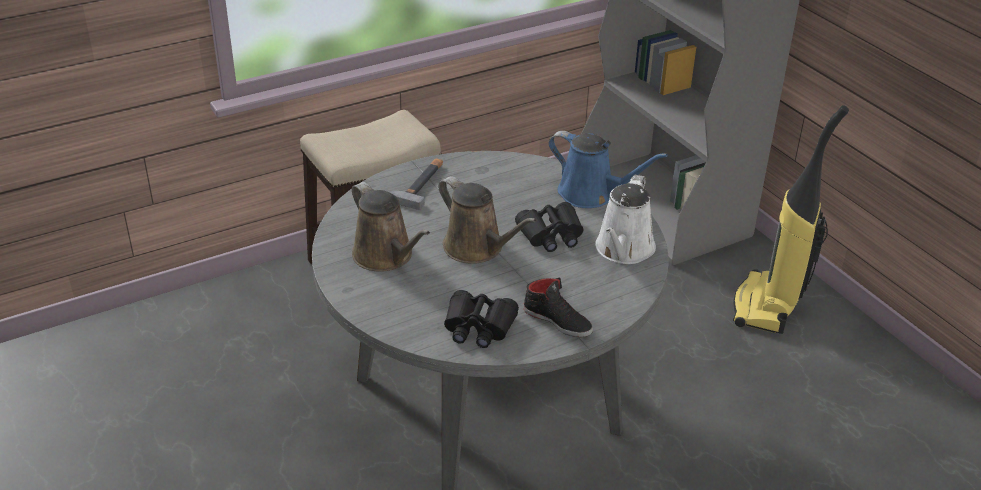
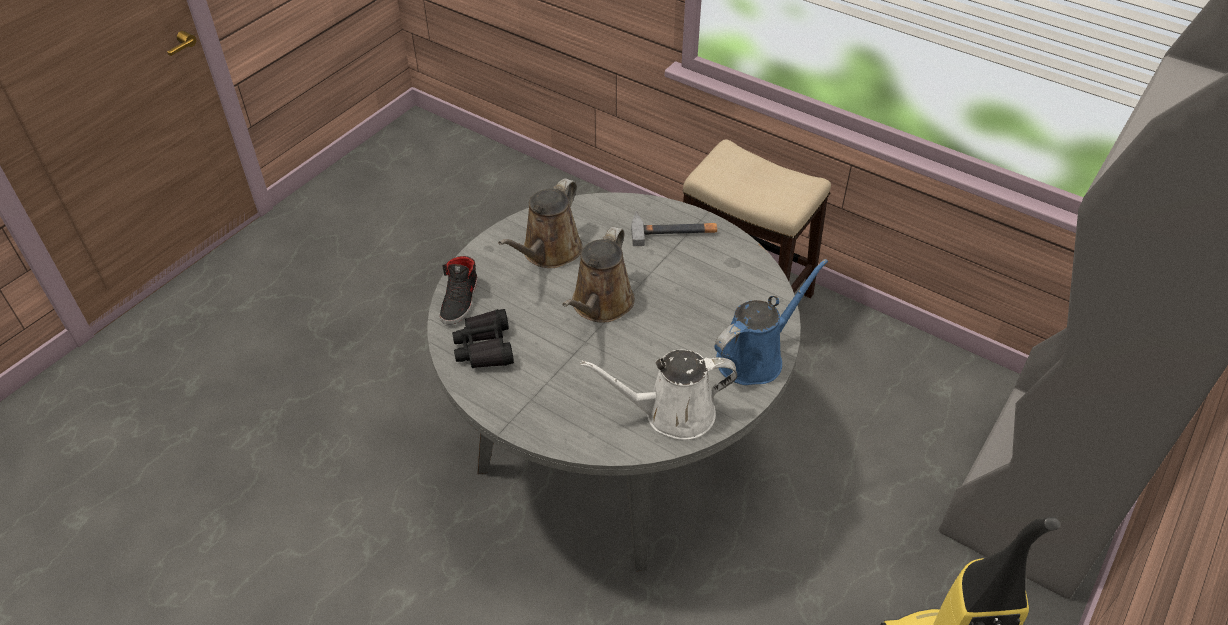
camera: 65 degrees right, 10 degrees up
black binoculars [515,202,584,252] -> none
black shoe [523,277,593,337] -> black shoe moved to [440,256,477,325]
blue watering can [549,131,668,208] -> blue watering can turned 135 degrees counterclockwise [715,259,828,385]

